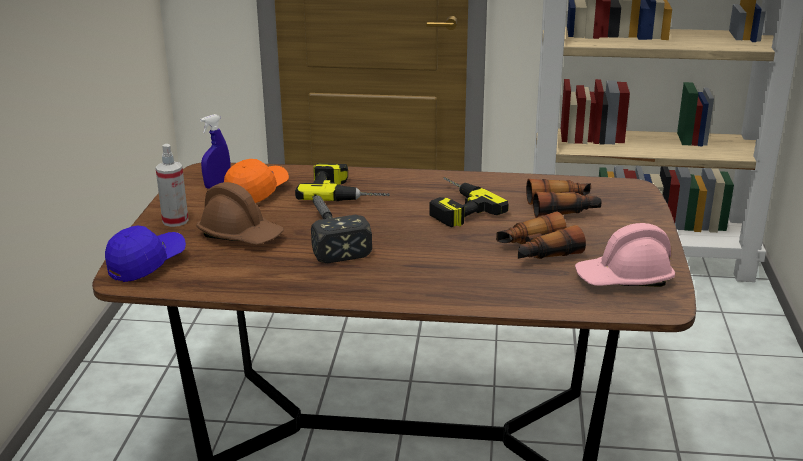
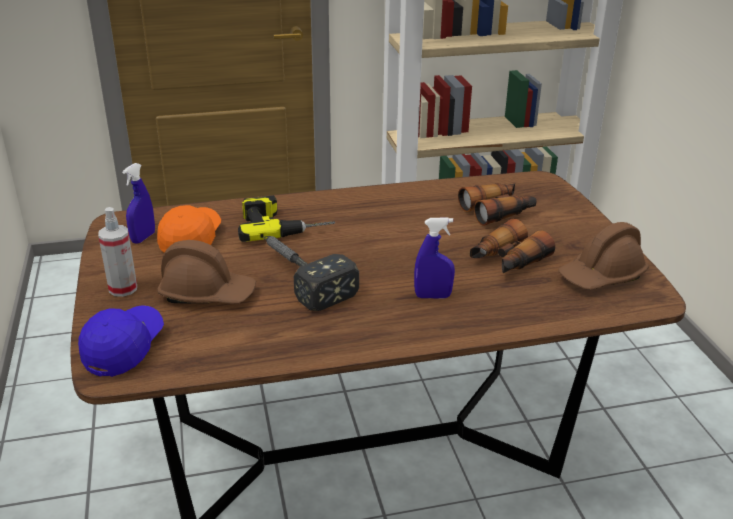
camera: 20 degrees left, 5 degrees up
power drill [429,177,509,227] -> none
pink hard hat [575,223,675,287] -> brown hard hat [558,222,649,290]
none -> blue spray bottle [414,218,455,298]

